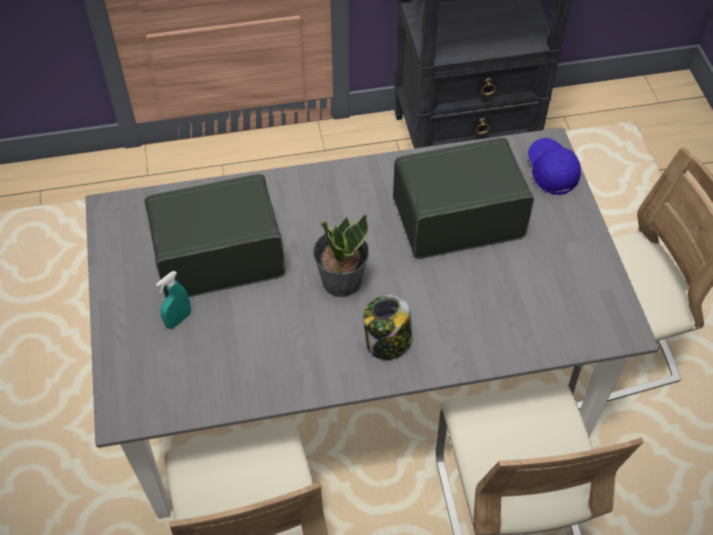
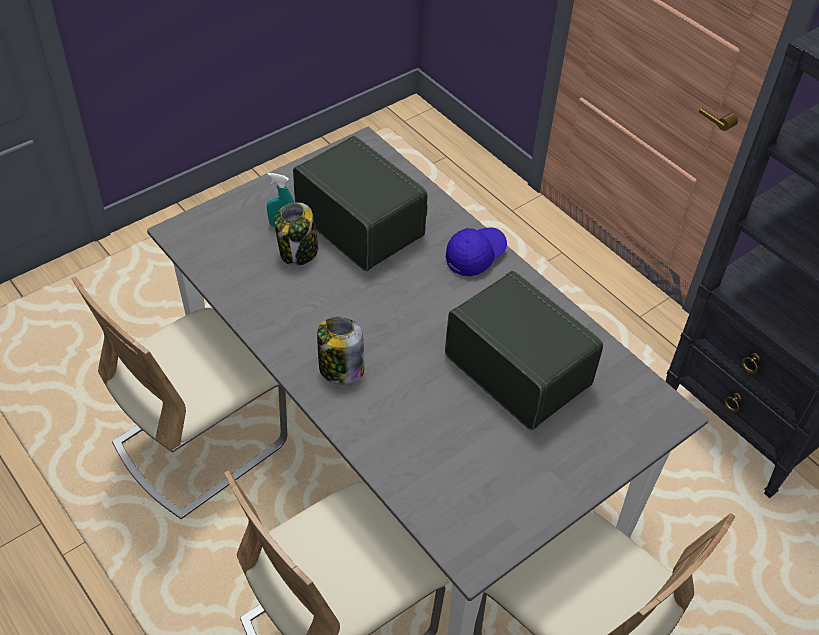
camera: 60 degrees right, 5 degrees down
potted plant [313,215,369,297] -> none
blue cap [528,138,581,195] -> blue cap moved to [446,227,507,276]
none -> jar [274,202,318,266]

